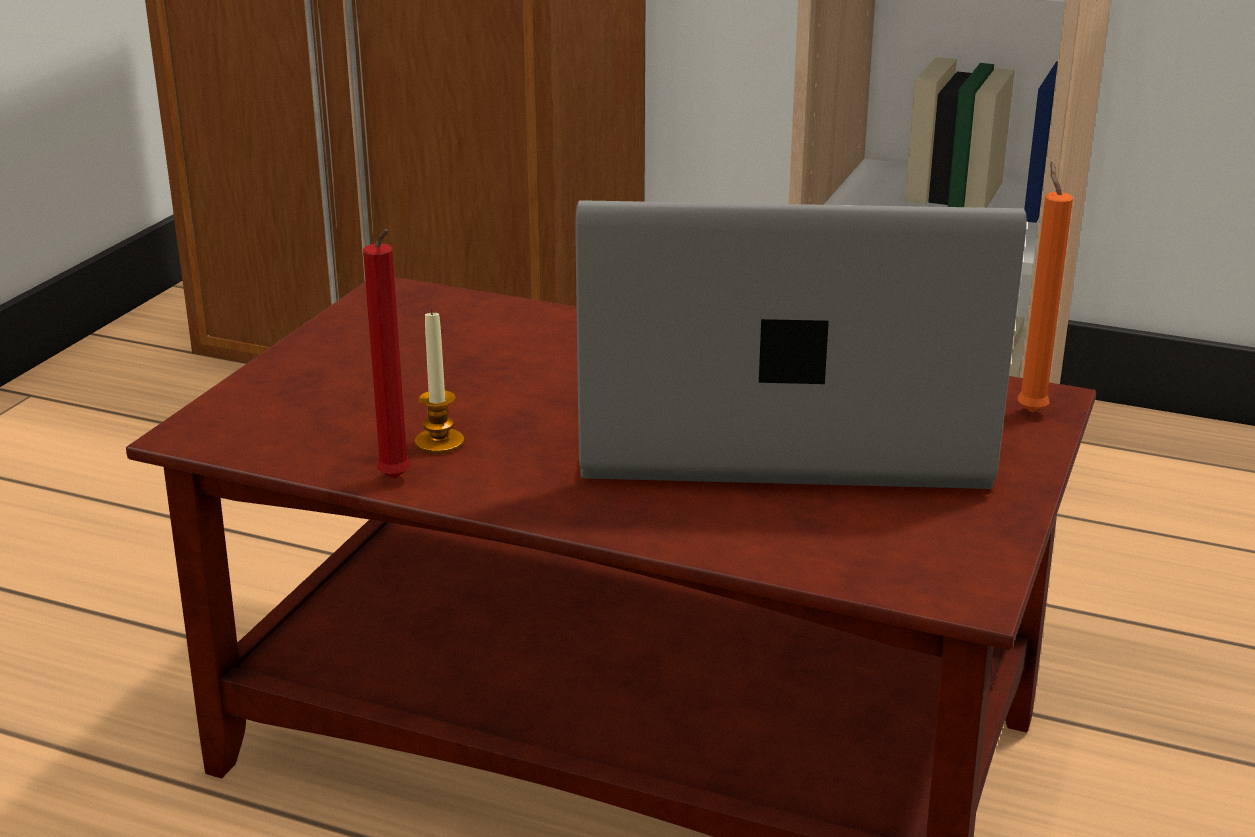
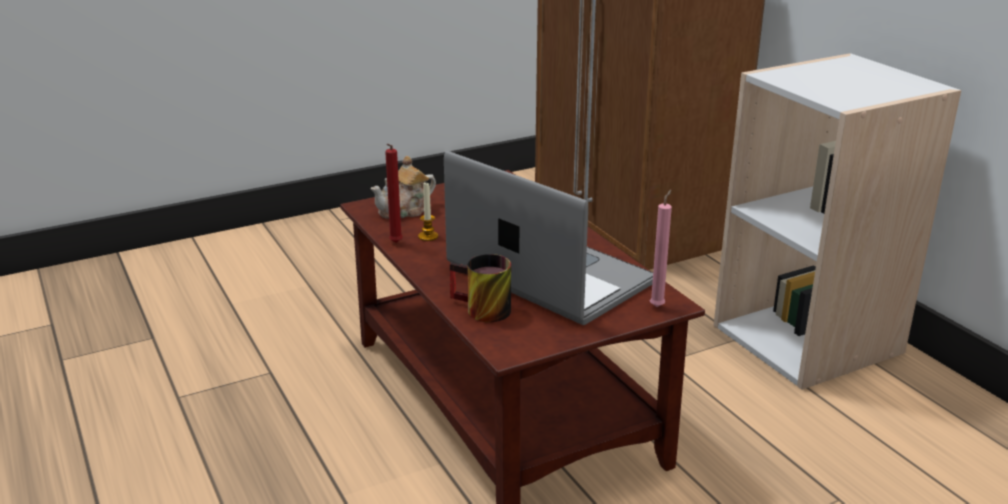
camera: 40 degrees right, 0 degrees up
orange candle [1018,161,1073,413] -> pink candle [650,189,672,307]
none -> teapot [370,156,436,219]
none -> mug [450,254,511,322]

